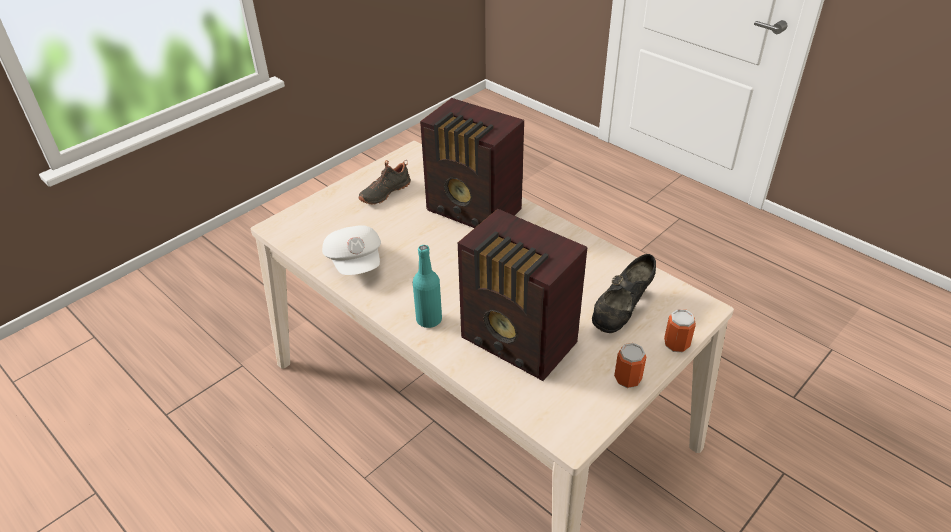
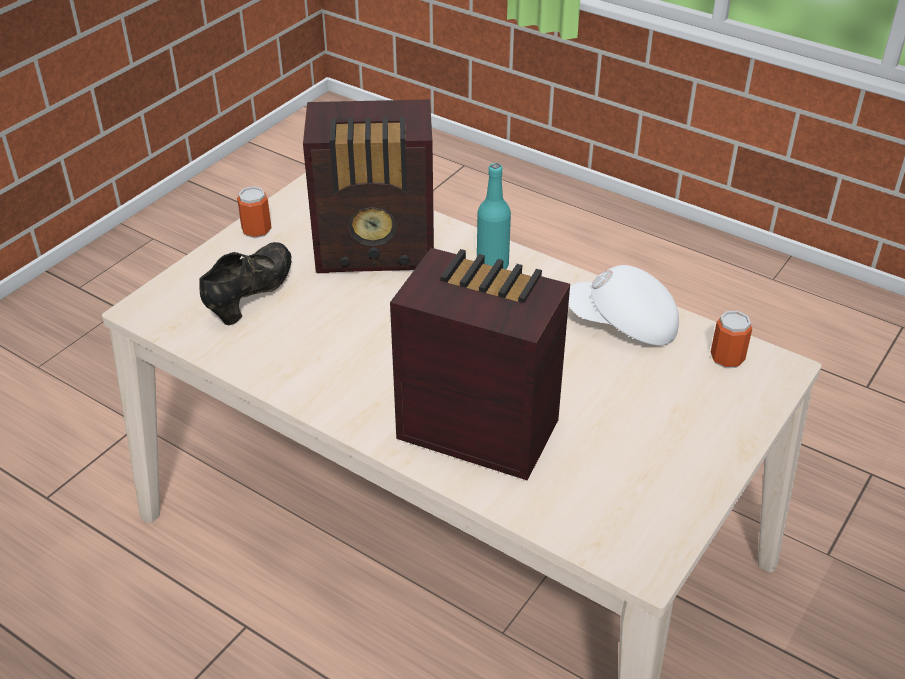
camera: 170 degrees right, 0 degrees up
white cap [322,225,381,275] -> white cap turned 45 degrees counterclockwise [569,265,679,345]
black shoe [358,160,411,205] -> none
radio [458,209,587,381] -> radio turned 150 degrees clockwise [303,99,434,273]
can [664,309,696,352] -> can moved to [711,311,753,368]

